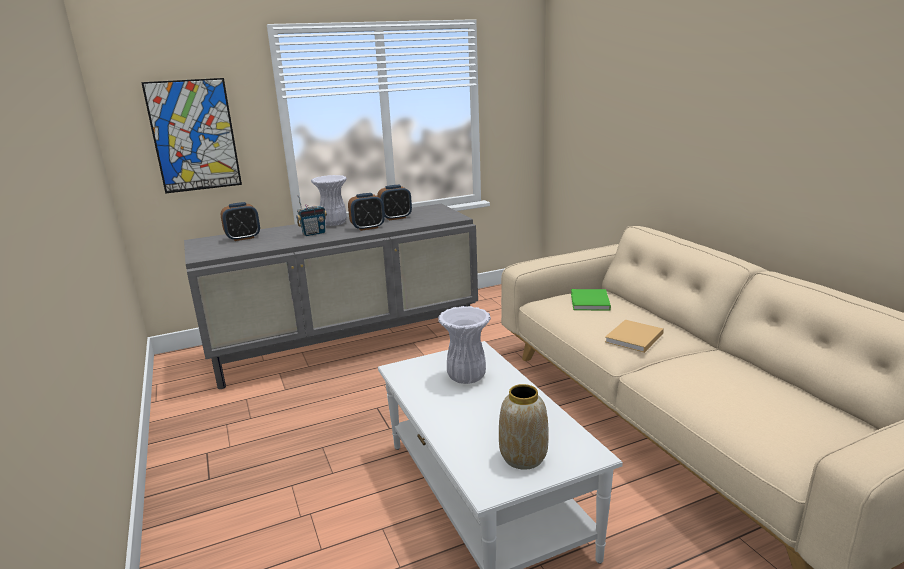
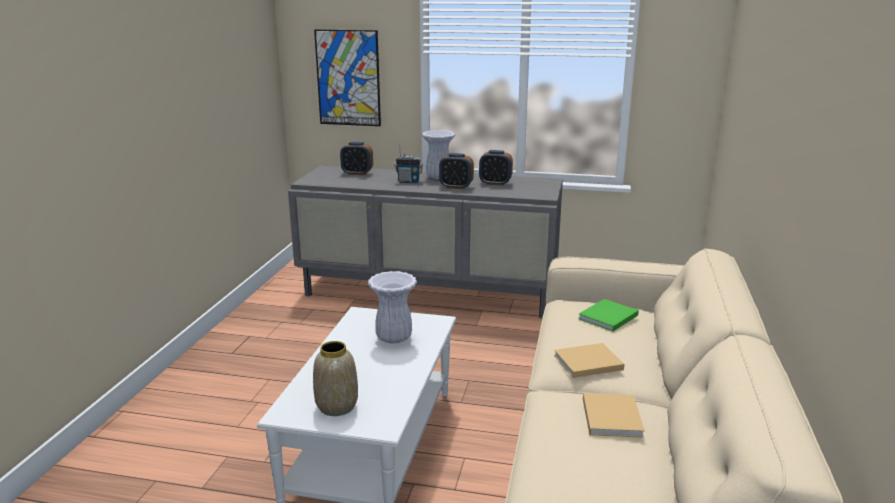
camera: 35 degrees right, 0 degrees up
none -> beige book [583,393,645,438]

